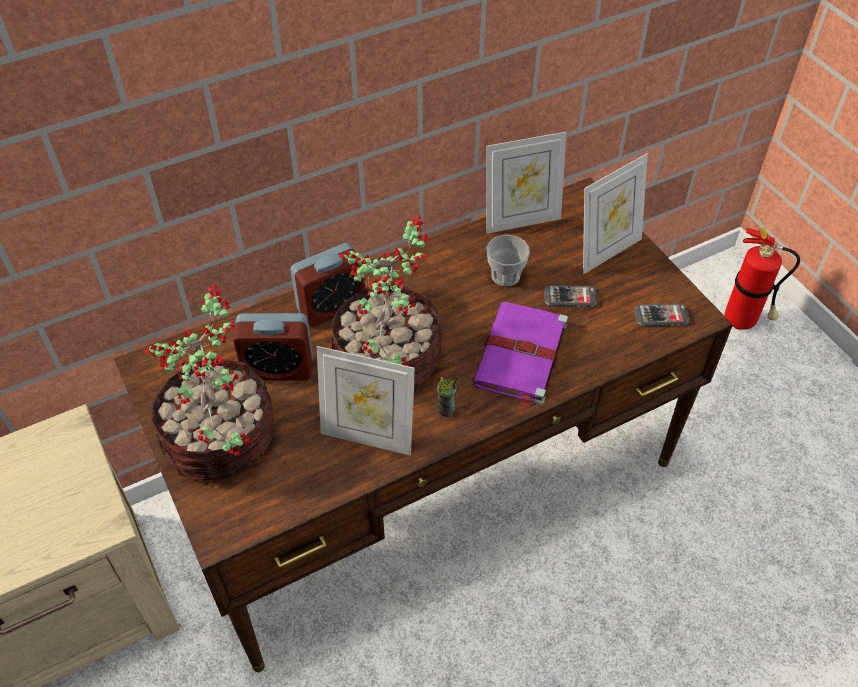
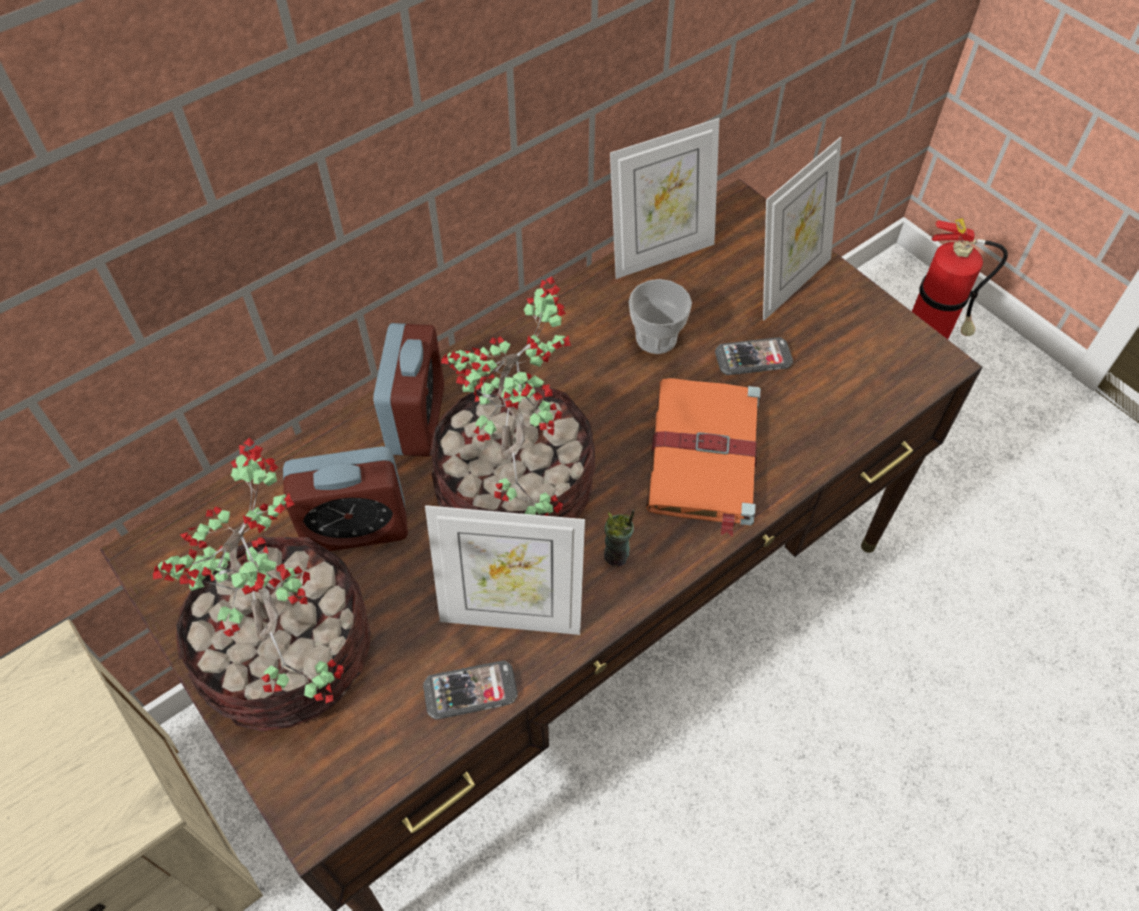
camera: 10 degrees left, 5 degrees up
alarm clock [290,243,365,327] -> alarm clock turned 45 degrees counterclockwise [373,323,444,457]
purple book [472,302,568,410] -> orange book [646,378,761,537]
phone [634,303,690,327] -> phone moved to [423,661,518,719]

